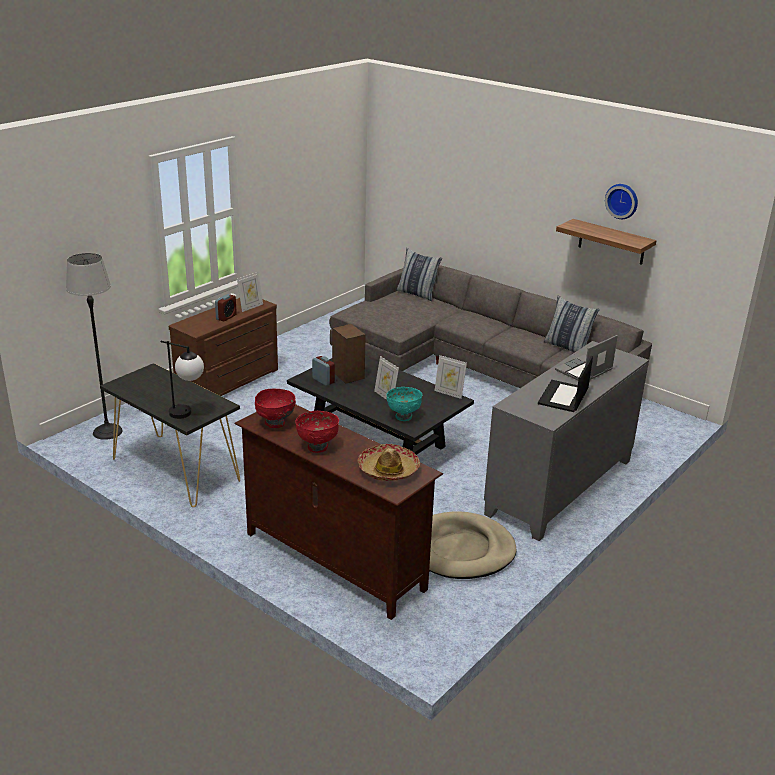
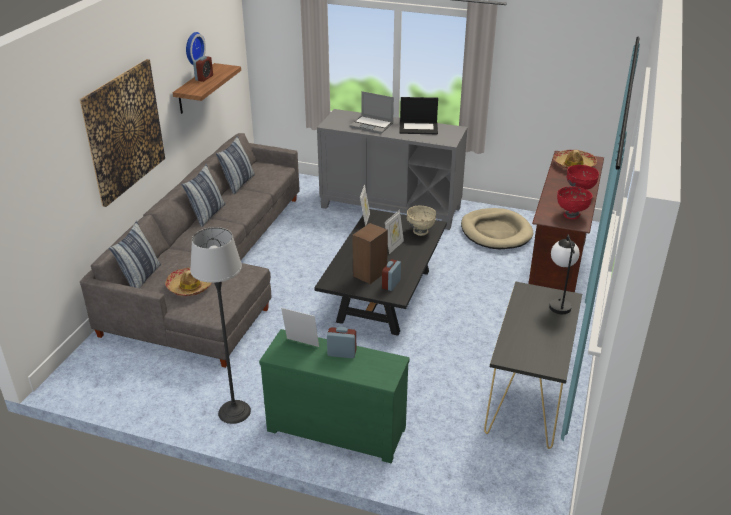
camera: 110 degrees left, 5 degrees up
floor lamp [66,253,123,440] -> floor lamp moved to [190,227,251,424]
brown dresser [169,298,278,396] -> green dresser [259,329,410,463]
turquoise bowl [386,387,422,421] -> beige bowl [407,206,436,236]
none -> picture [79,59,165,207]
none -> hat [165,267,212,296]
none -> pillow [182,164,225,227]
none -> alarm clock [193,56,213,82]

